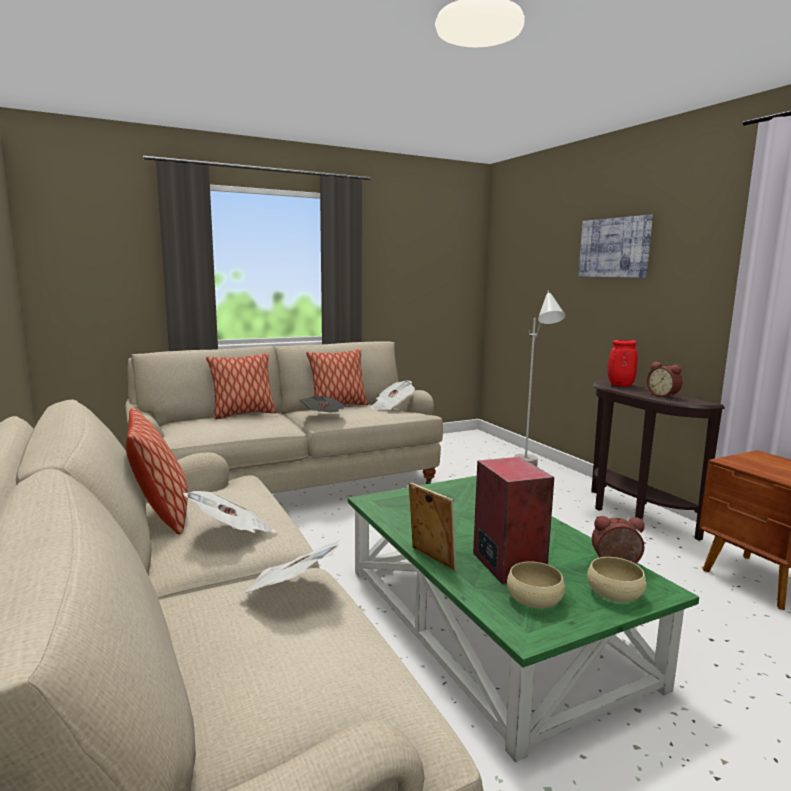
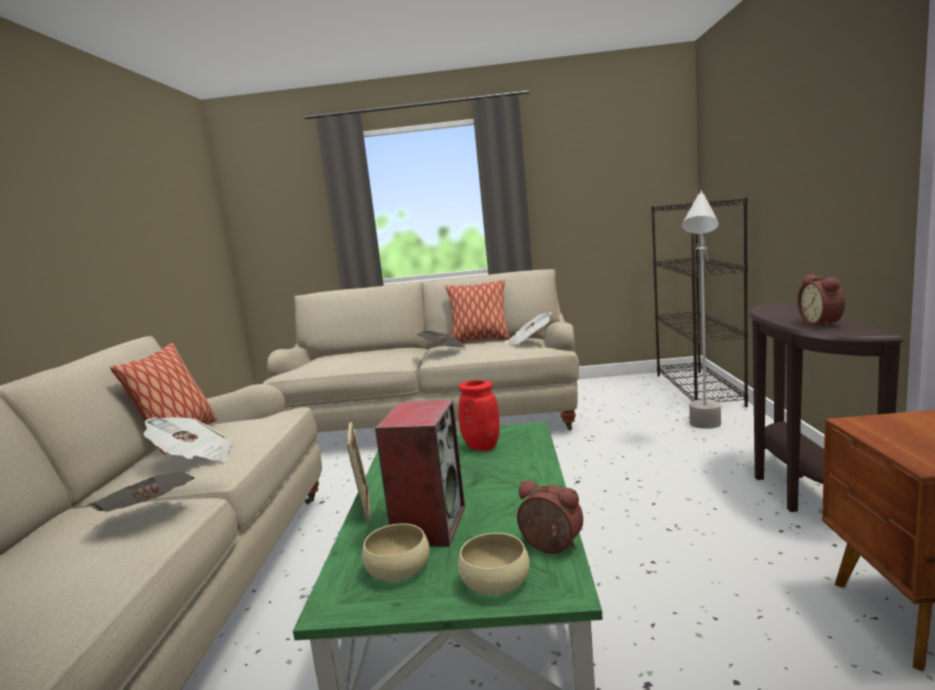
camera: 30 degrees right, 0 degrees up
pillow [206,353,277,419] -> none
picture [578,215,653,278] -> none
red vase [607,340,638,386] -> red vase moved to [458,380,500,451]
none -> black bookcase [651,198,748,407]

